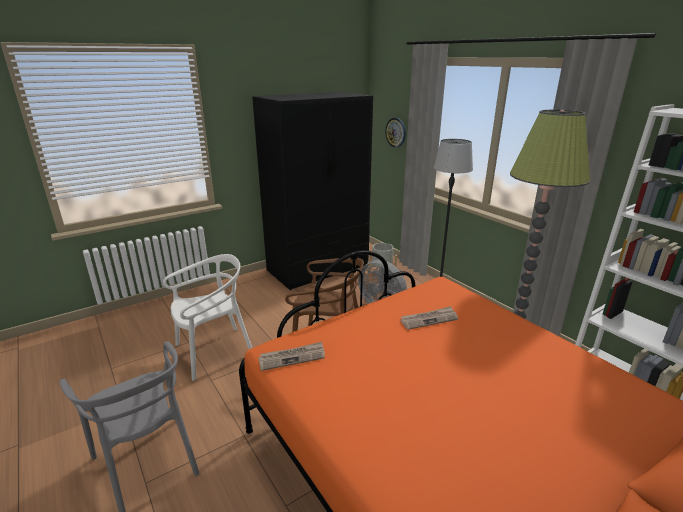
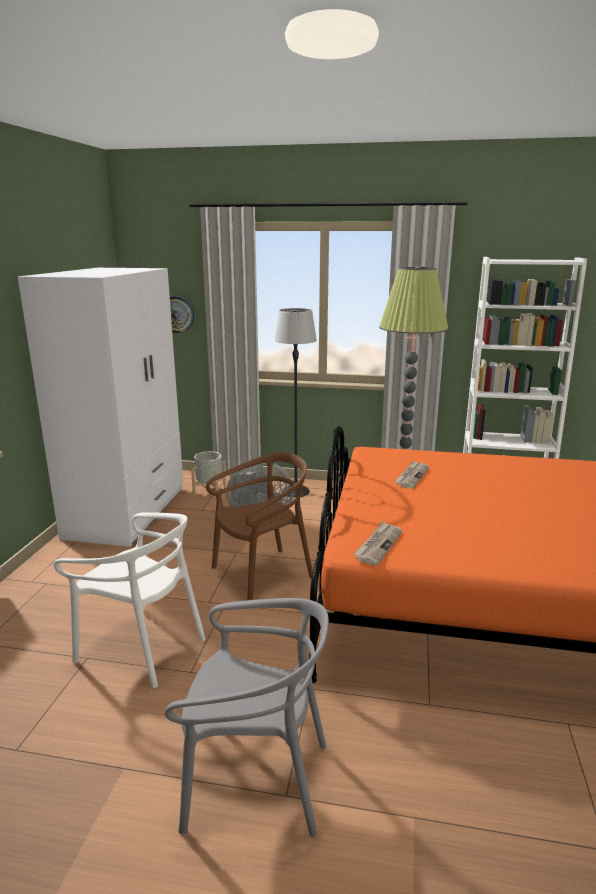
camera: 45 degrees left, 5 degrees down
white chair [163,254,252,381] -> white chair turned 105 degrees clockwise [53,512,206,688]
black wardrobe [252,92,373,290] -> white wardrobe [18,268,183,547]

